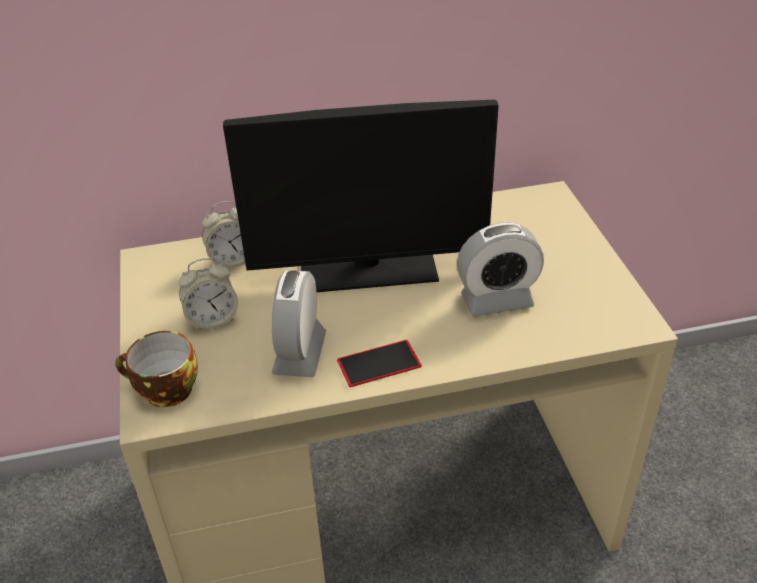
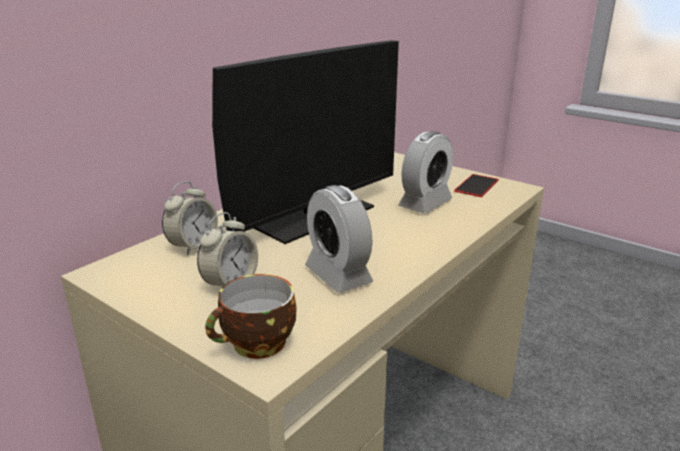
camera: 40 degrees left, 15 degrees down
phone [337,340,422,387] -> phone moved to [454,174,499,197]

